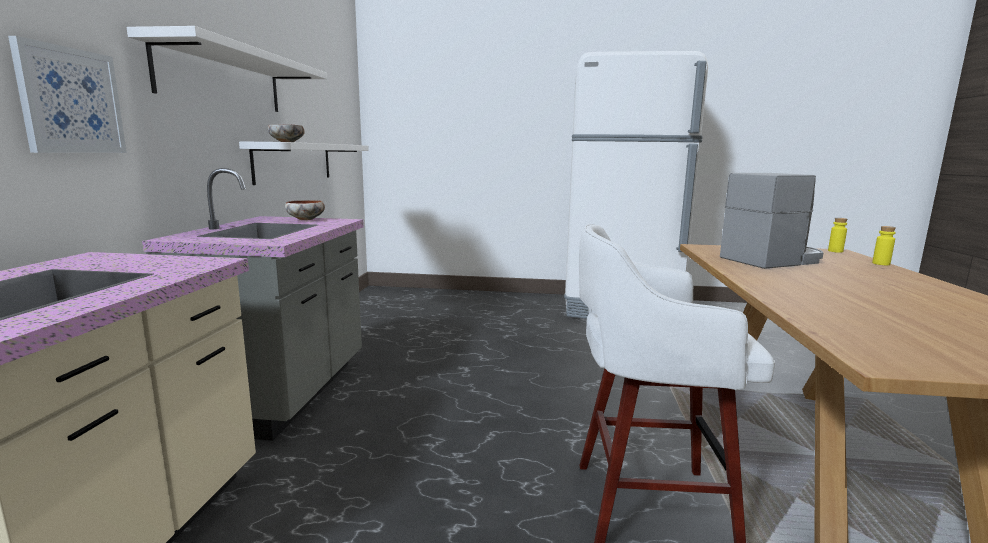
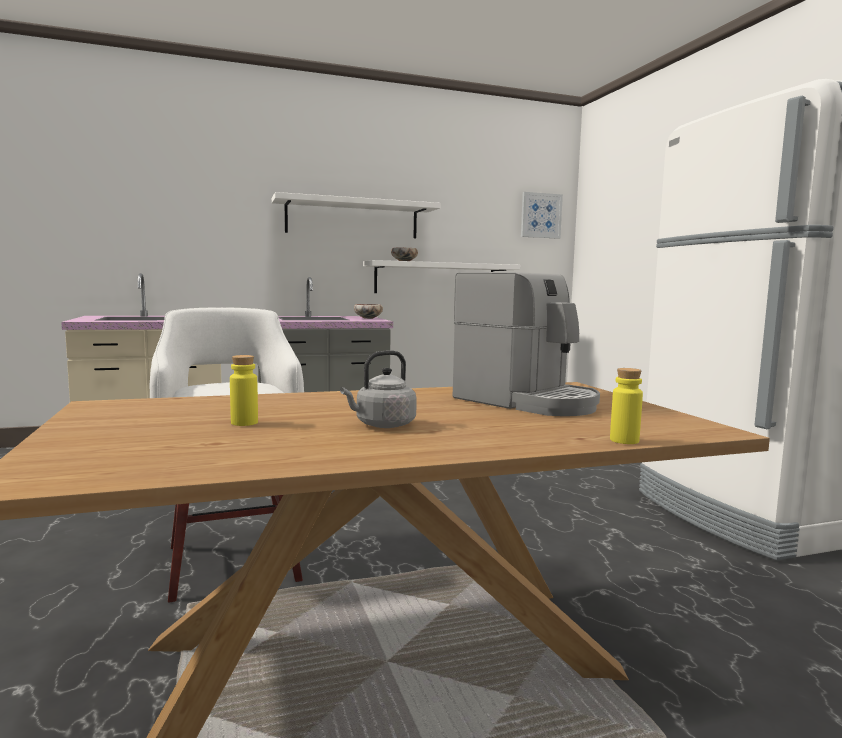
camera: 65 degrees right, 5 degrees down
picture [8,36,127,153] -> picture moved to [521,192,563,239]
yellow bottle [828,218,847,253] -> yellow bottle moved to [230,355,258,426]
none -> grey kettle [340,350,417,428]

